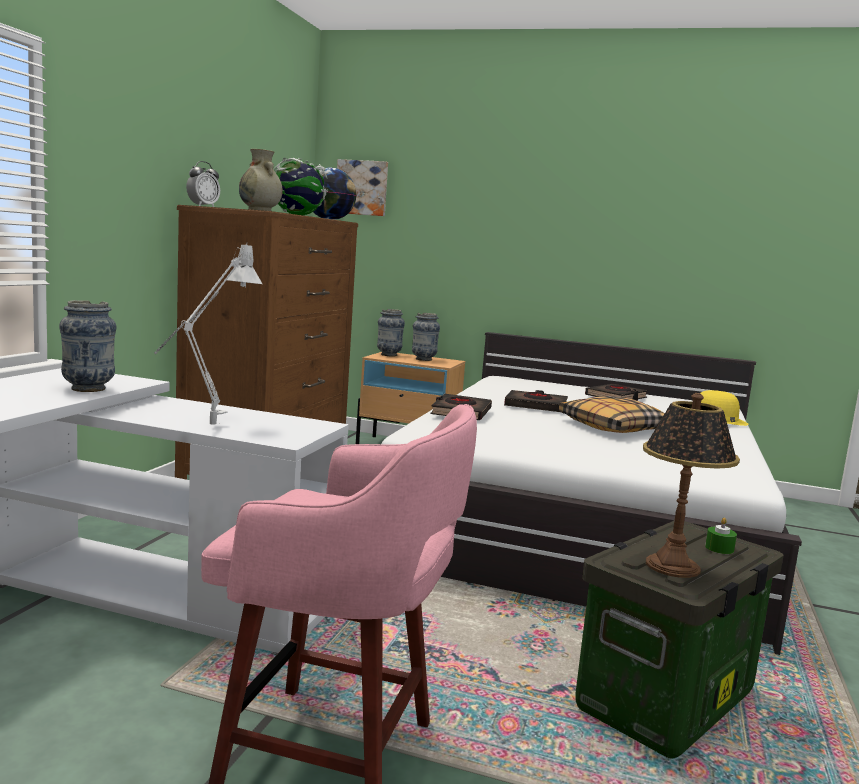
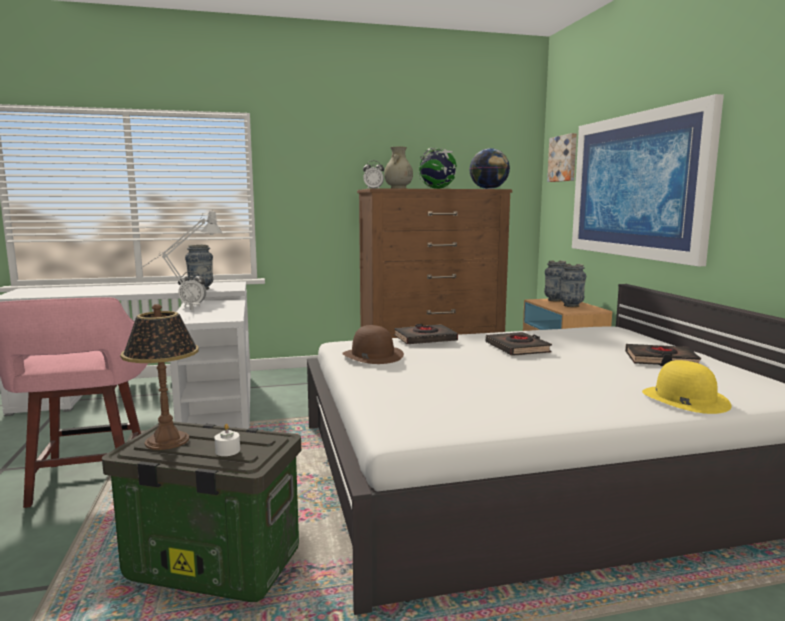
camera: 60 degrees right, 0 degrees up
pillow [559,396,665,433] -> none
green candle [705,518,737,554] -> white candle [214,424,240,456]
none -> alarm clock [178,271,206,307]
none -> brown hat [342,325,404,364]
none -> picture [572,94,724,266]

